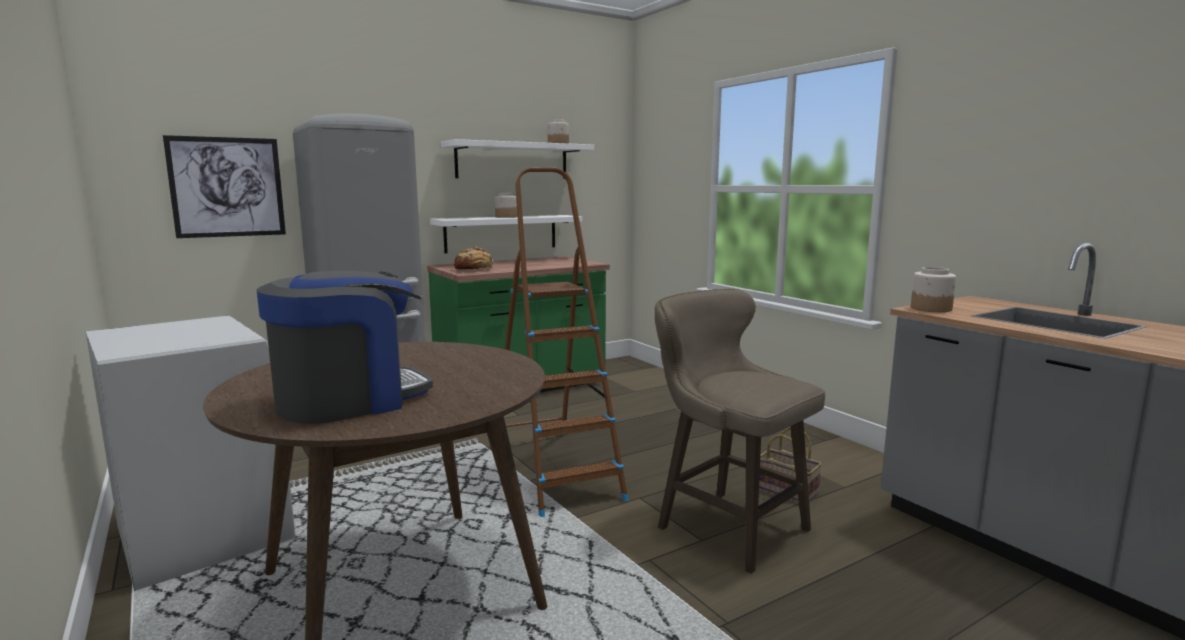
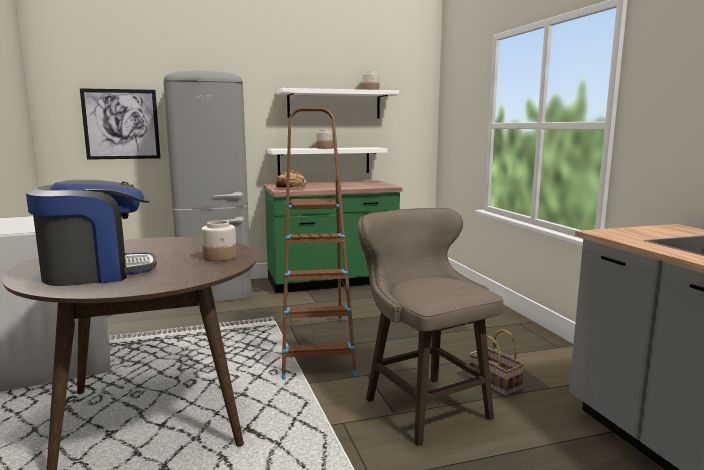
camera: 15 degrees right, 0 degrees up
jar [911,267,956,312] -> jar moved to [201,220,237,261]

